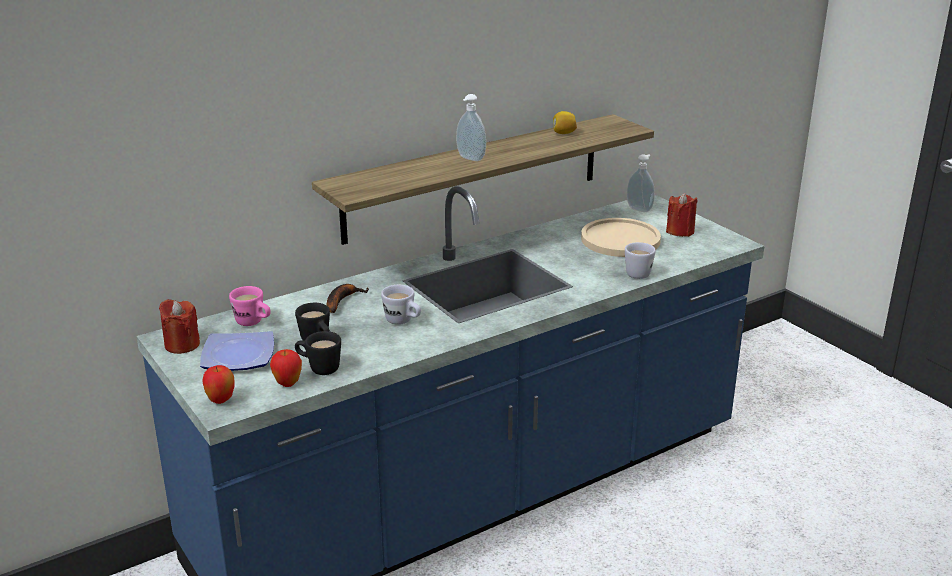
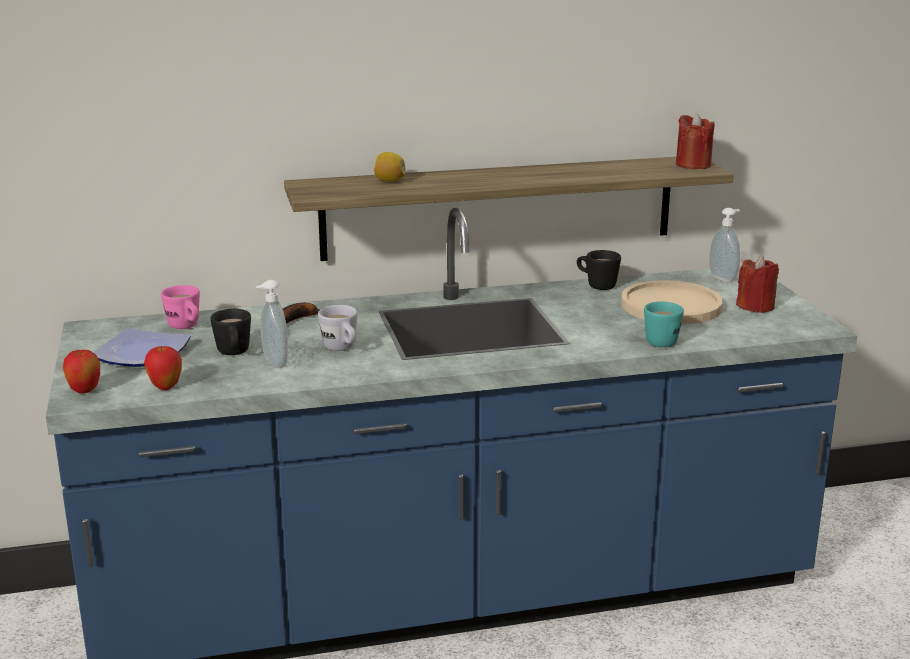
camera: 20 degrees right, 5 degrees down
red candle [159,299,200,354] -> red candle moved to [676,113,715,169]
black mug [295,331,341,375] -> black mug moved to [577,250,621,290]
soap dispenser [456,94,486,161] -> soap dispenser moved to [255,280,288,368]
lemon [553,111,577,134] -> lemon moved to [374,152,406,182]
white mug [625,242,656,279] -> turquoise mug [644,301,684,347]

